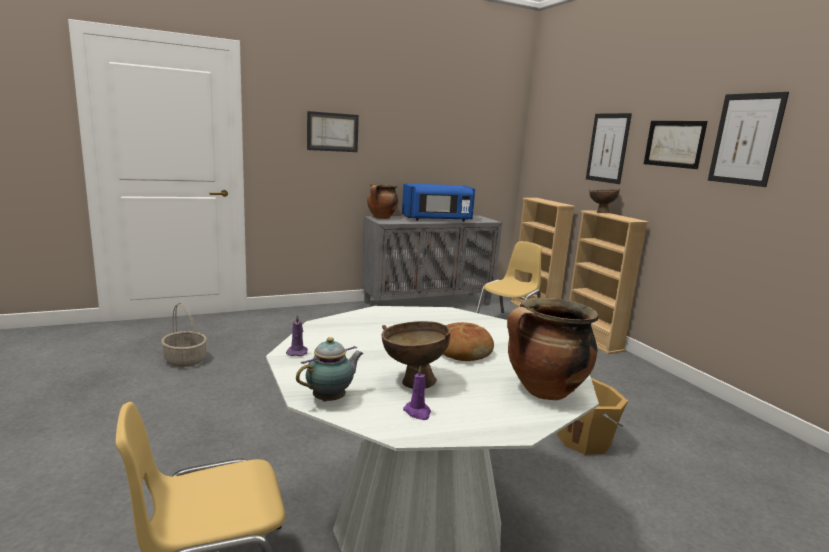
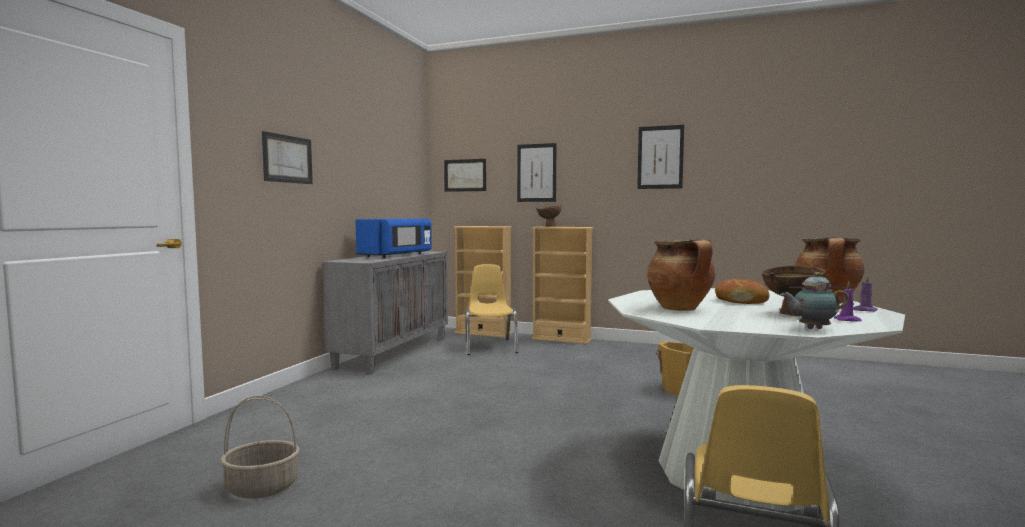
camera: 45 degrees left, 10 degrees down
purple candle [286,314,308,356] -> purple candle moved to [853,275,878,312]
teapot [296,337,364,402] -> teapot turned 90 degrees counterclockwise [781,272,849,329]
cooking pot [367,184,398,219] -> cooking pot moved to [647,239,715,311]
picture [644,121,708,169] -> picture moved to [444,159,486,192]

